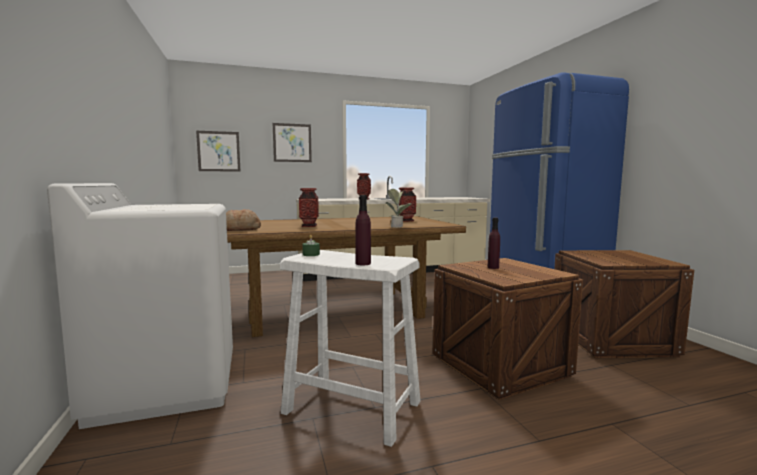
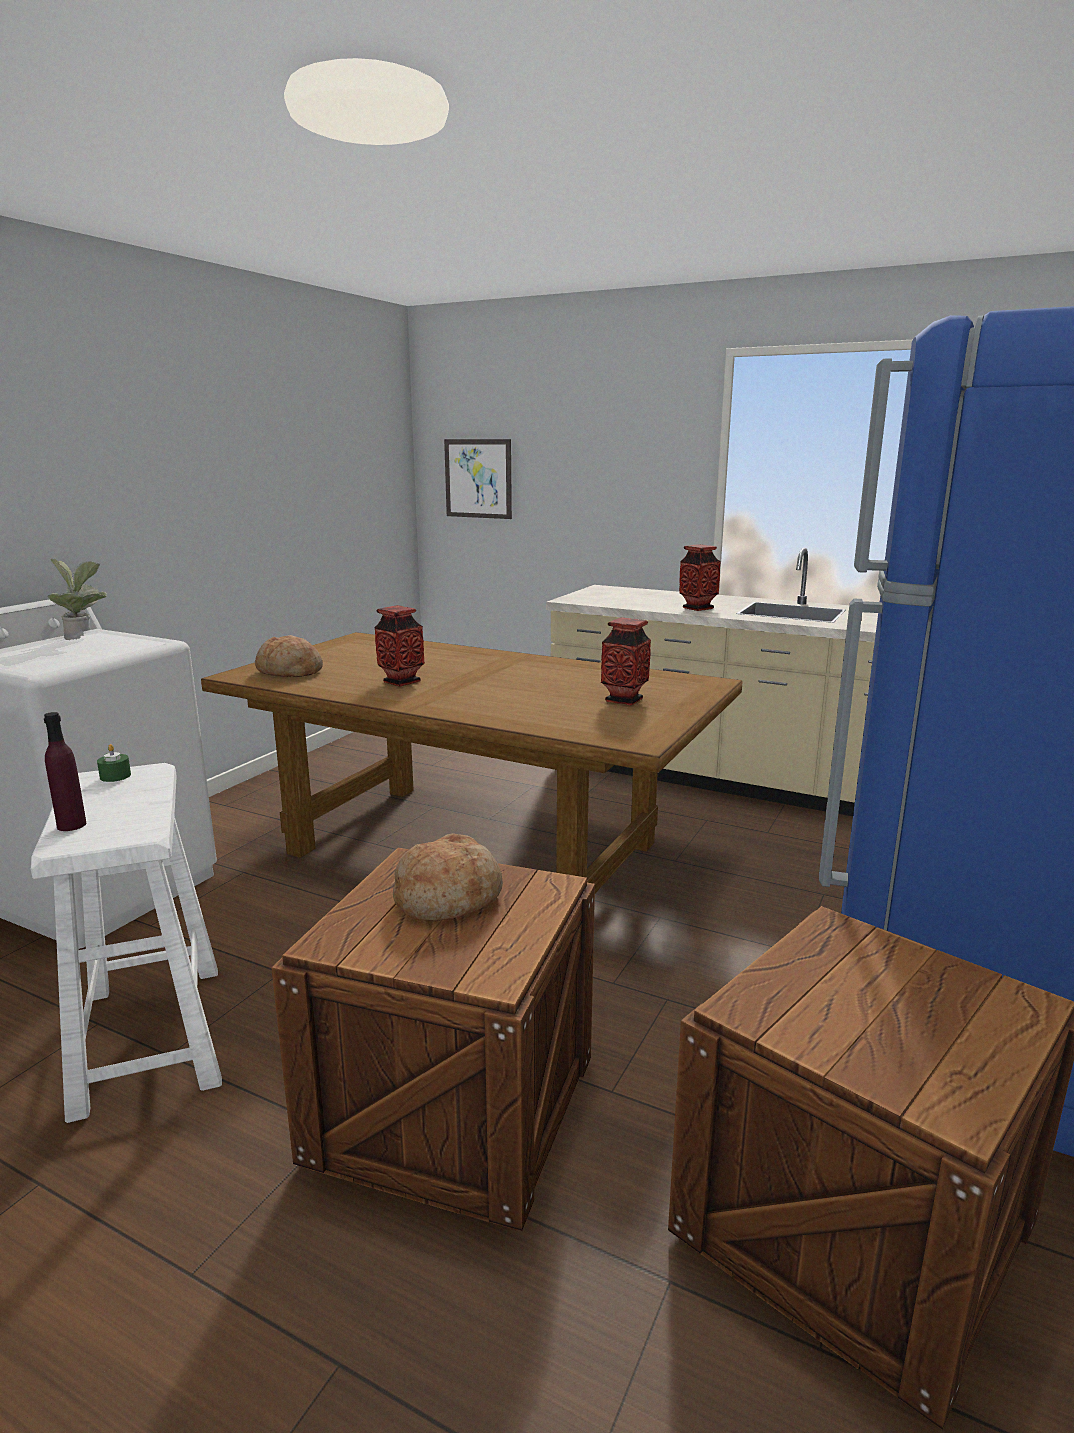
camera: 45 degrees right, 10 degrees up
picture [273,123,312,162] -> none
potted plant [386,189,412,228] -> potted plant moved to [47,559,107,640]
purple bottle [488,218,500,269] -> bread [393,833,503,922]

